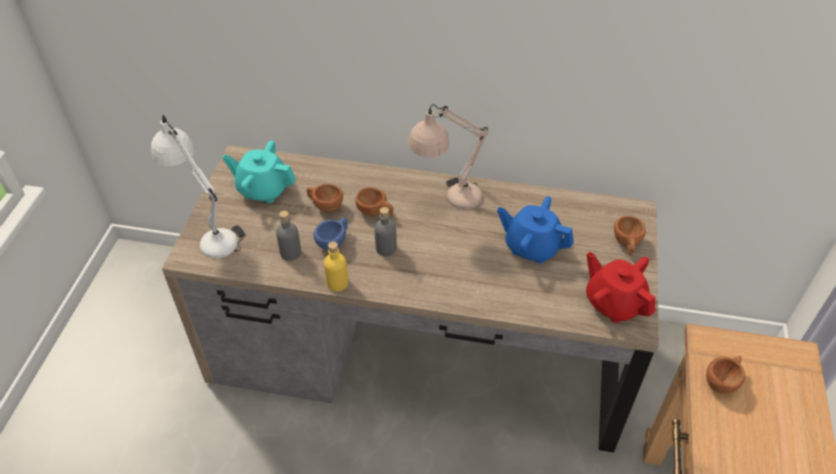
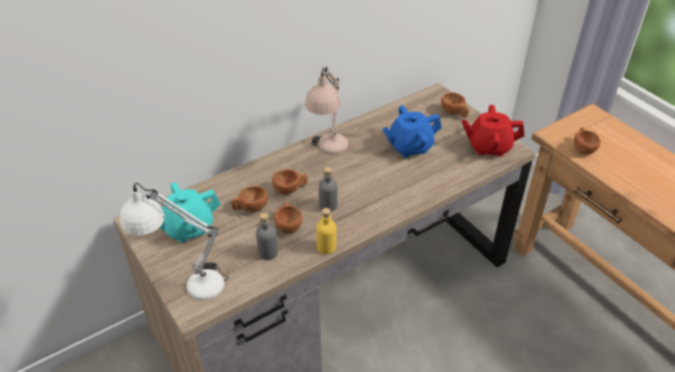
camera: 45 degrees left, 5 degrees down
blue cup [313,218,348,251] -> brown cup [274,201,302,234]

